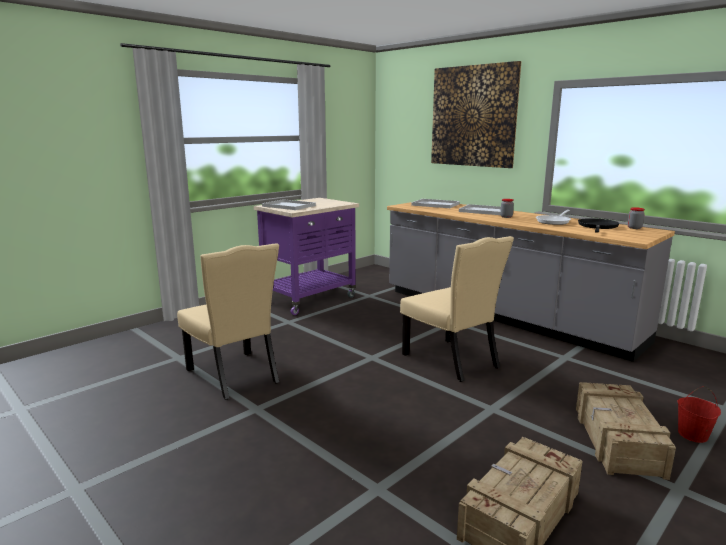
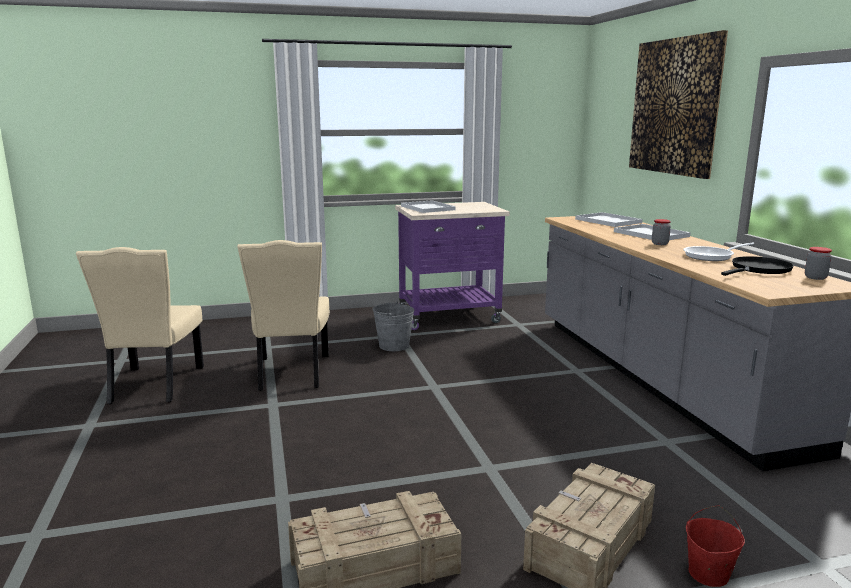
camera: 30 degrees right, 0 degrees up
beige chair [400,236,514,382] -> beige chair moved to [76,247,204,404]
none -> grey bucket [372,301,414,351]

